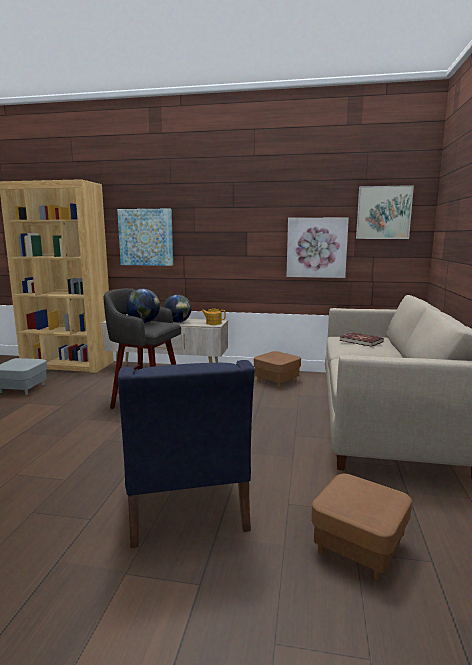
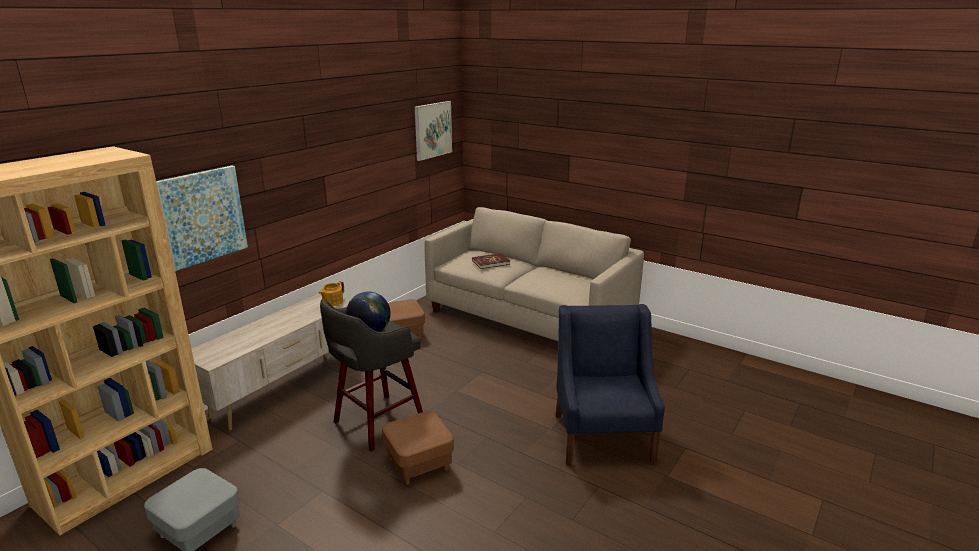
camera: 65 degrees left, 10 degrees up
blue armchair [118,360,255,548] -> blue armchair turned 105 degrees counterclockwise [555,304,665,465]
globe [164,295,191,323] -> none
picture [286,217,349,278] -> none
brown ottoman [311,474,412,580] -> brown ottoman moved to [382,411,454,485]

